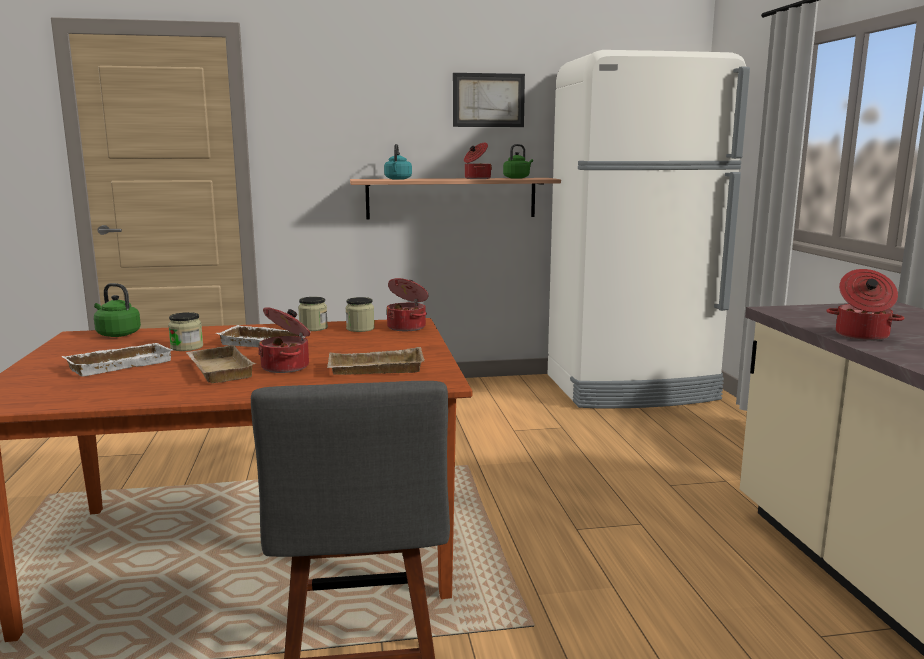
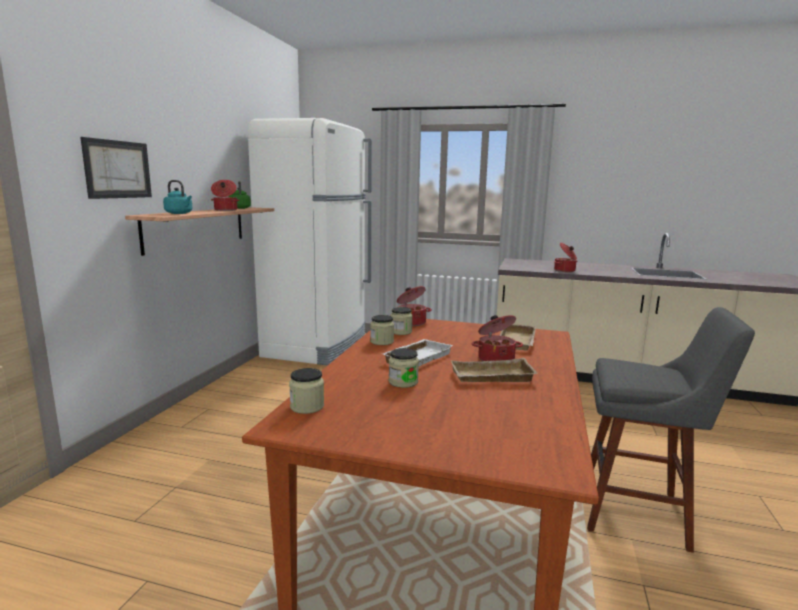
camera: 65 degrees left, 0 degrees up
white tray [62,343,173,377] -> none
green kettle [94,283,141,337] -> jar [289,368,324,414]
picture [453,73,525,127] -> picture moved to [80,137,152,199]

